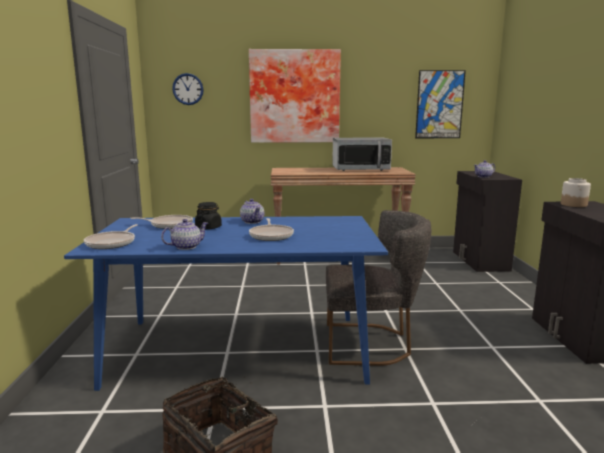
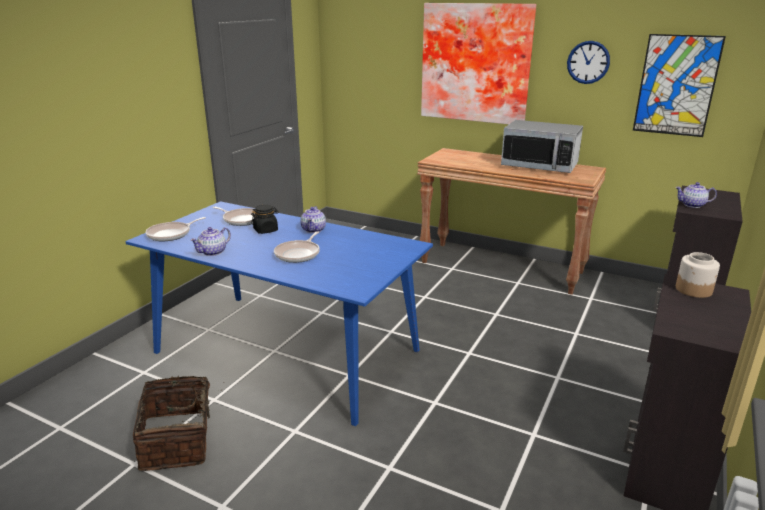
camera: 30 degrees right, 10 degrees up
teapot [161,219,208,250] -> teapot turned 135 degrees clockwise [190,227,231,256]
wall clock [172,73,204,105] -> wall clock moved to [567,41,610,84]
grey chair [326,210,431,366] -> none

